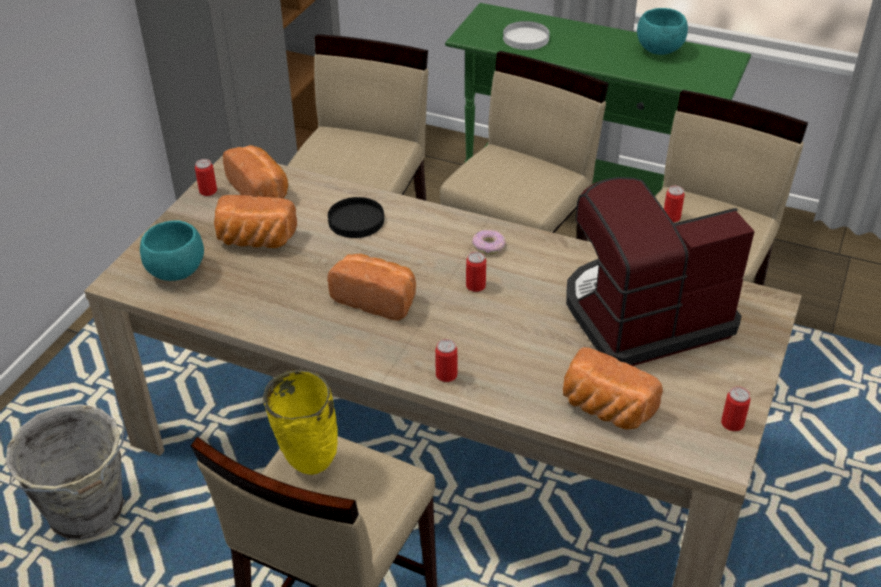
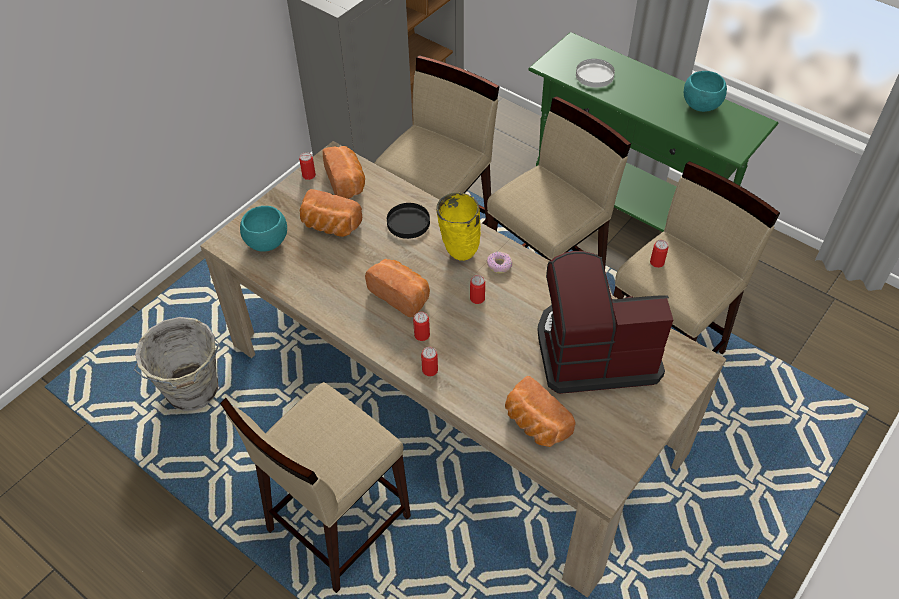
camera: 15 degrees right, 10 degrees up
yellow vase [263,370,338,475] -> yellow vase moved to [436,192,481,261]
can [721,387,751,431] -> can moved to [413,312,430,341]

